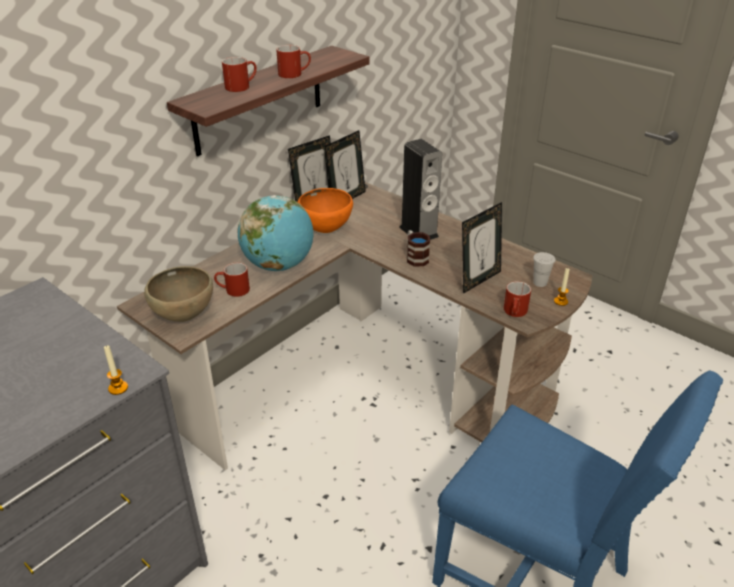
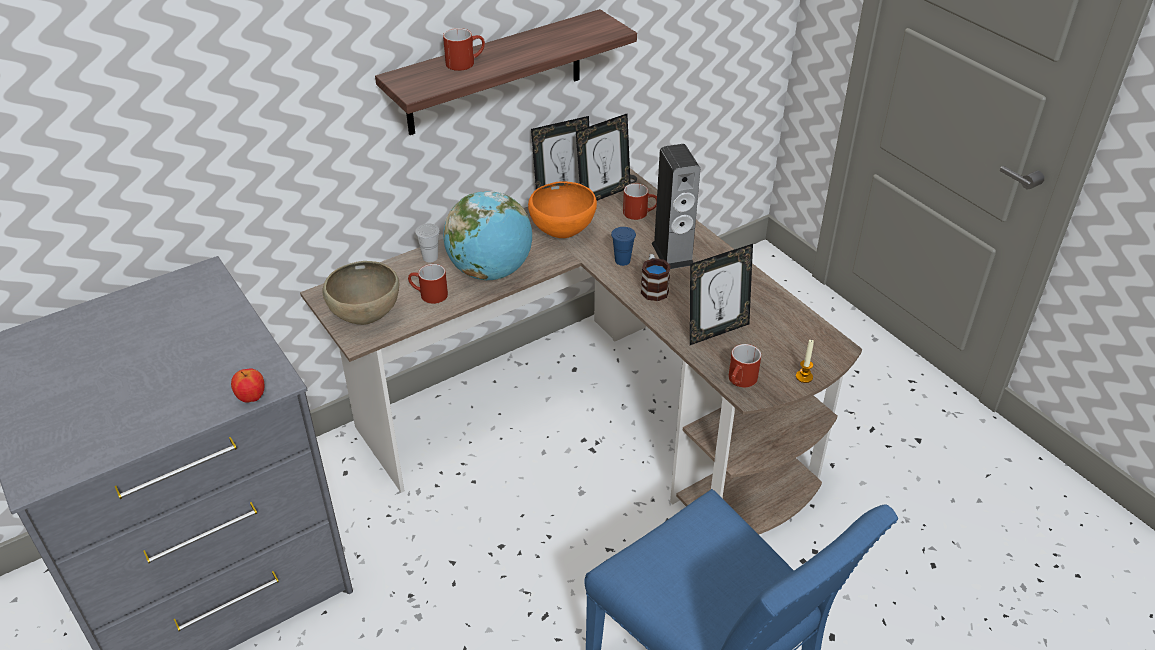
camera: 15 degrees right, 5 degrees up
candle [104,345,128,395] -> apple [231,368,264,403]
red mug [276,45,311,78] -> red mug moved to [623,183,657,220]
white cup [533,252,556,287] -> white cup moved to [415,224,440,262]
none -> blue cup [611,227,636,266]

